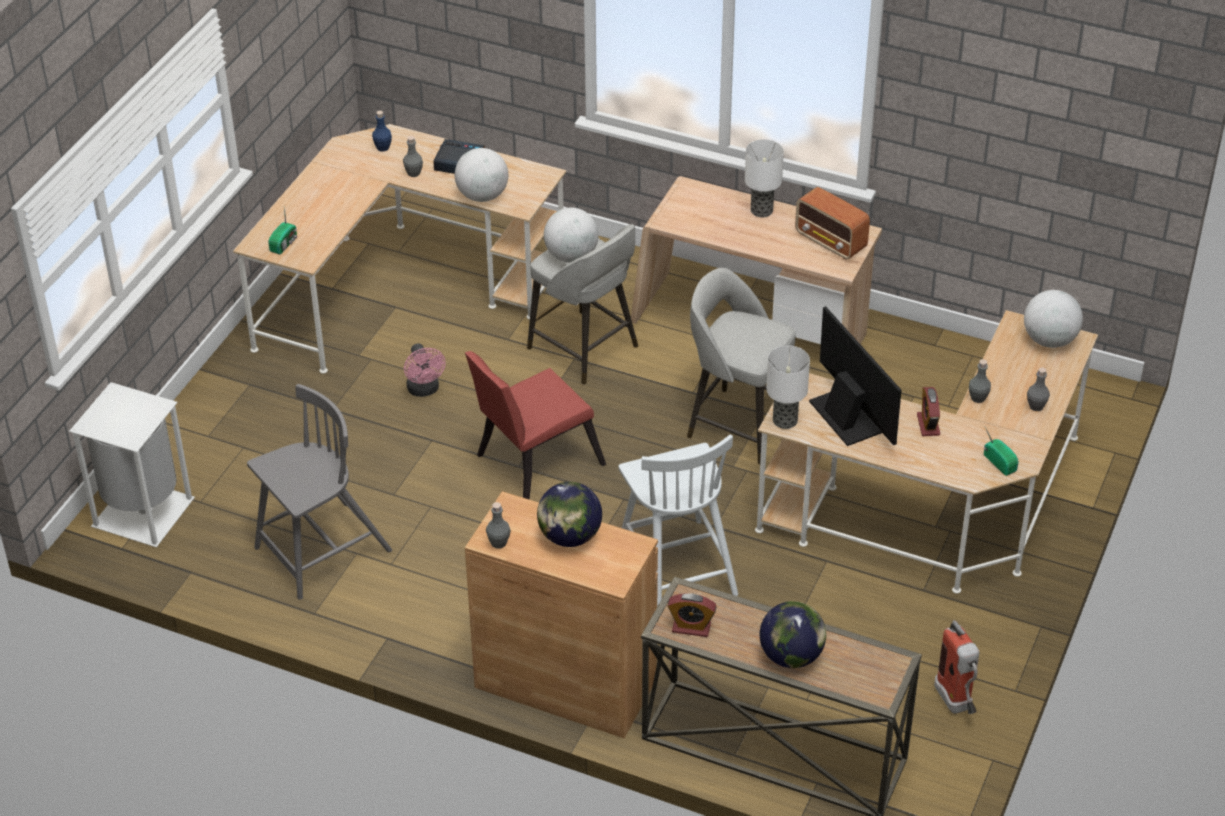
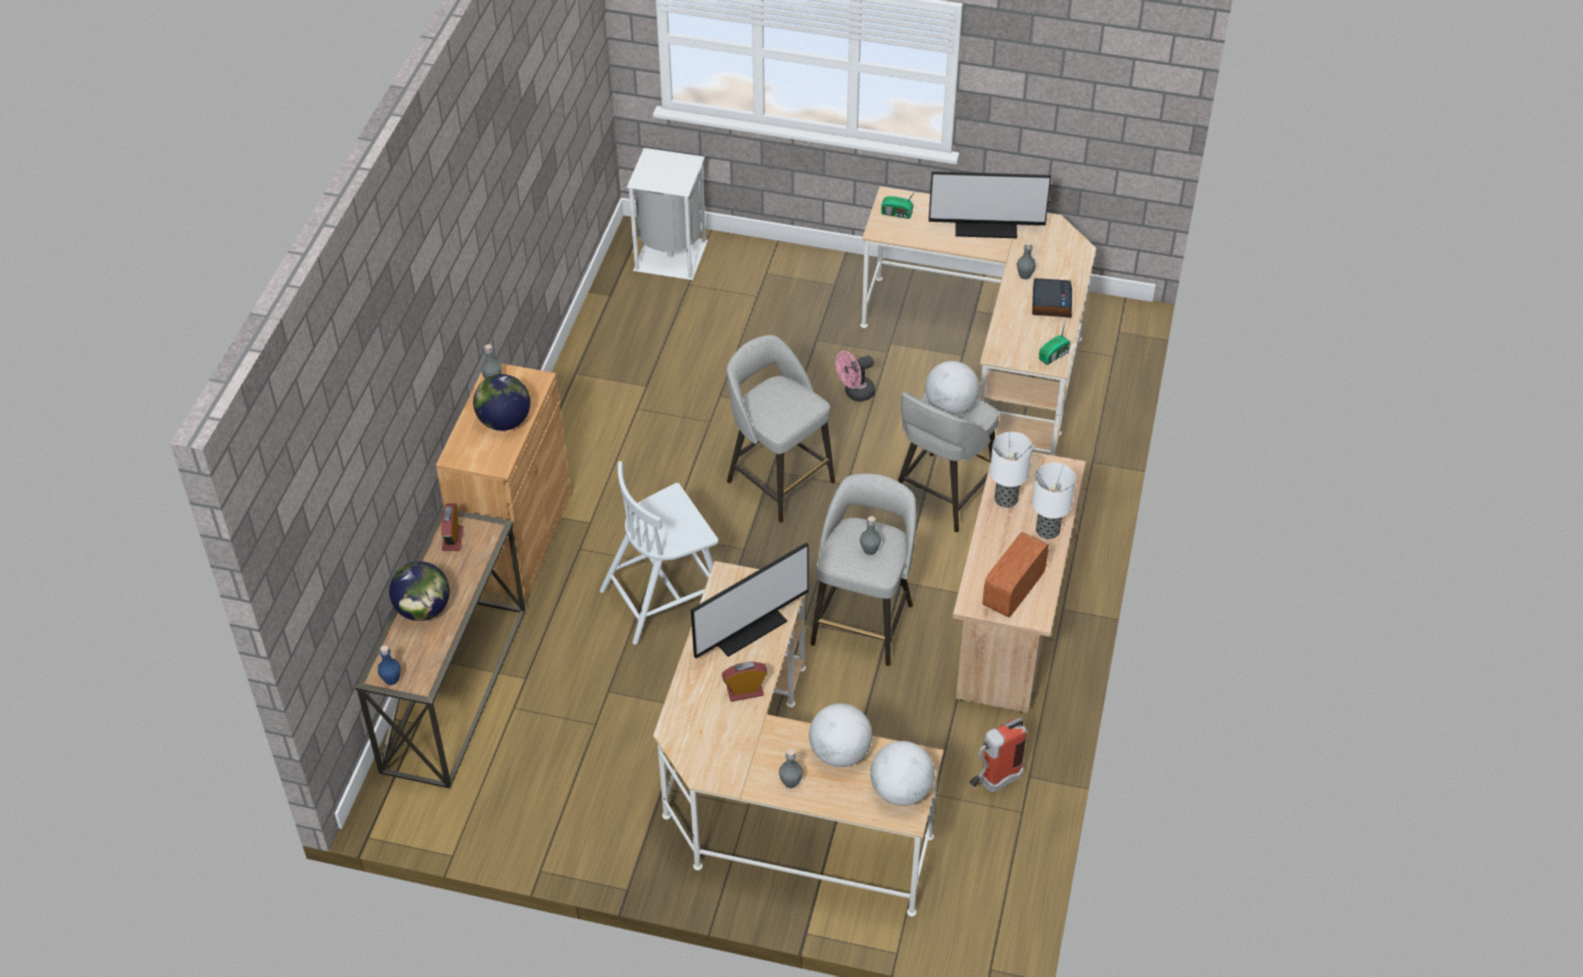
camera: 80 degrees right, 5 degrees up
grey chair [247,384,392,600] -> none
blue bottle [372,111,392,152] -> blue bottle moved to [378,645,401,685]
globe [455,148,508,202] -> globe moved to [809,703,872,767]
red chair [465,351,606,499] -> grey stool [727,335,835,522]
table lamp [766,345,810,429] -> table lamp moved to [990,432,1033,508]
fire extinguisher [934,620,979,714] -> fire extinguisher moved to [969,717,1027,793]
grey bottle [969,359,991,403] -> grey bottle moved to [860,516,881,555]
radio [984,427,1019,476] -> radio moved to [1039,323,1071,365]
none -> monitor [929,171,1051,238]

